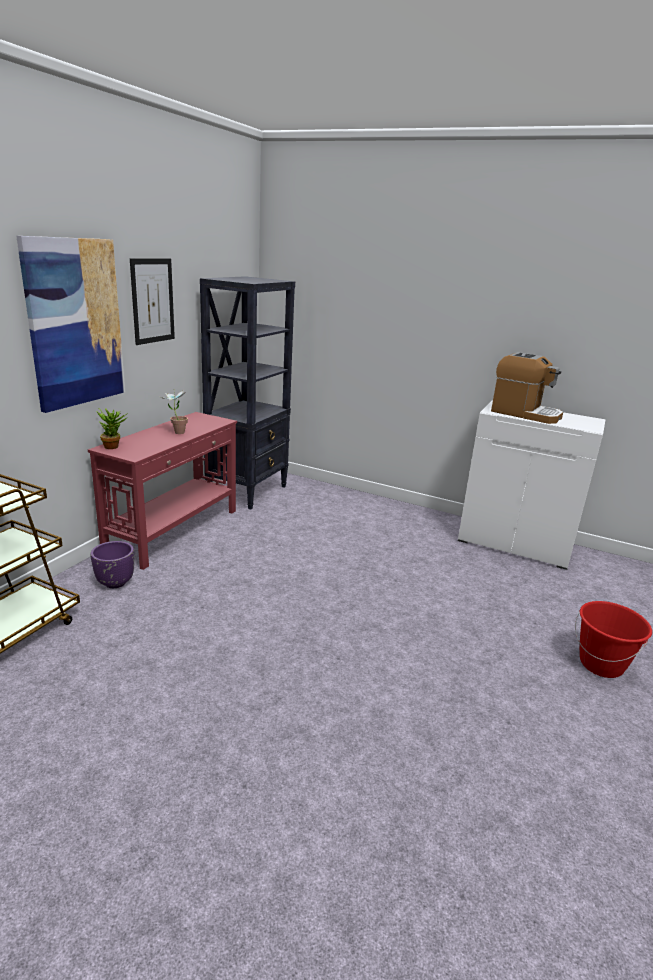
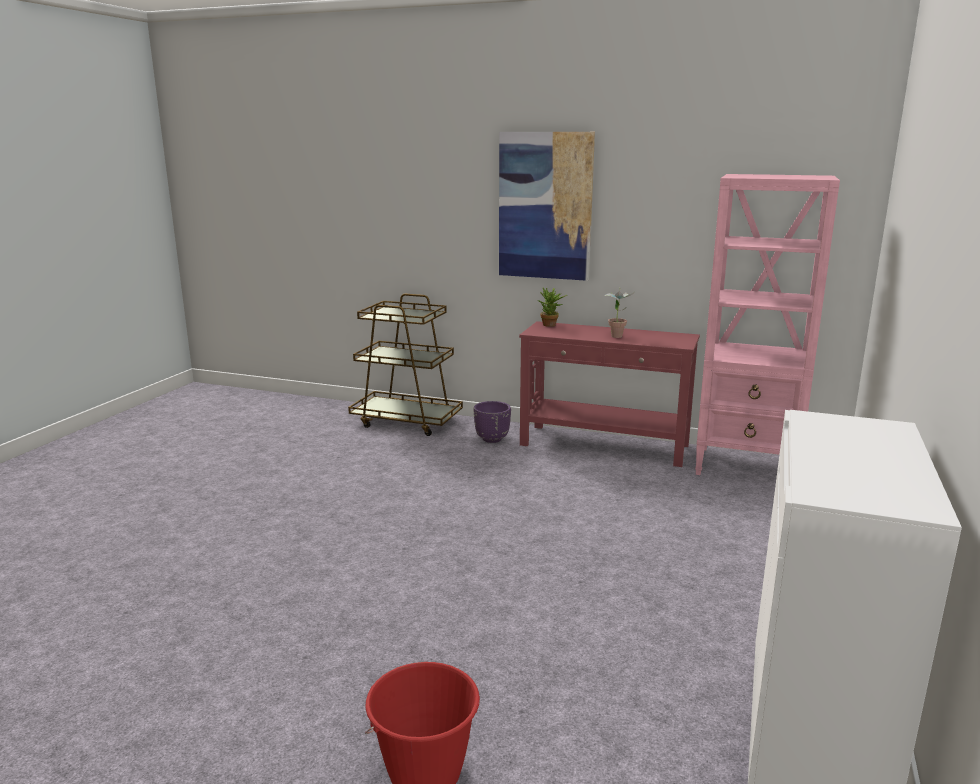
camera: 85 degrees right, 5 degrees down
picture [130,258,175,345] -> none
black bookcase [200,276,295,509] -> pink bookcase [695,174,840,475]
coffee machine [491,352,563,424] -> none

